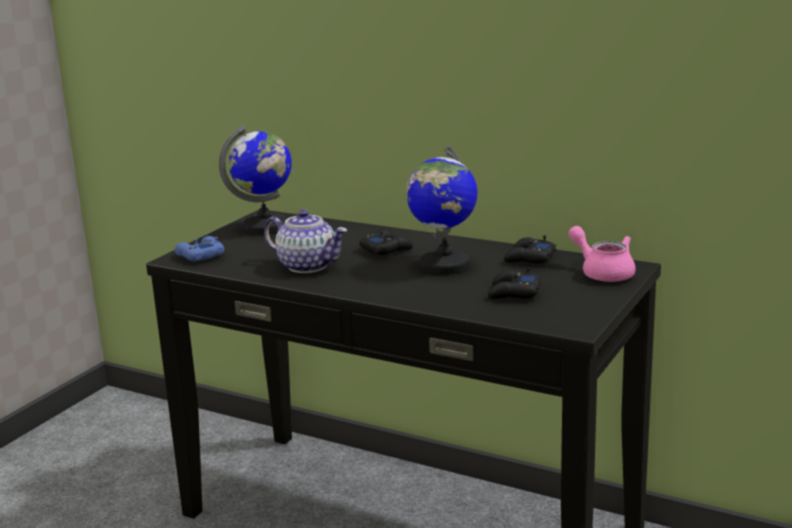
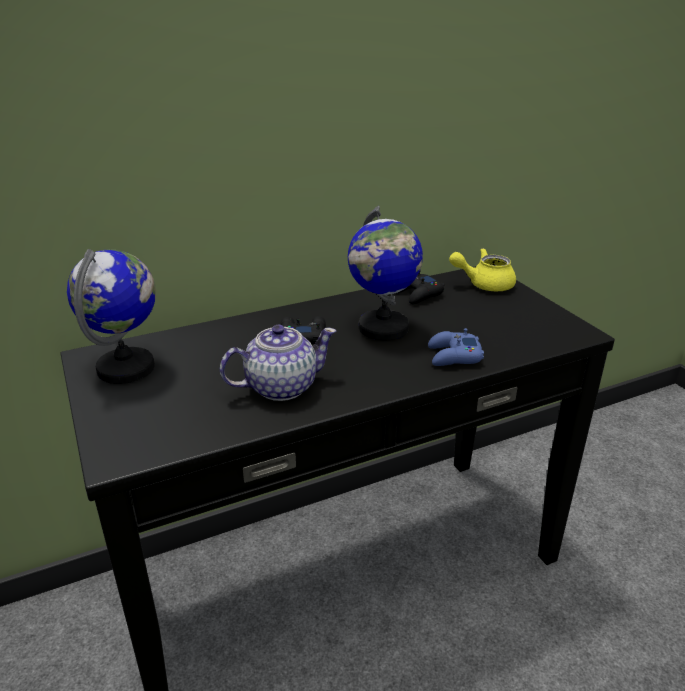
camera: 55 degrees left, 10 degrees up
blue game controller [174,236,224,261] -> blue game controller moved to [428,328,484,366]
black game controller [488,267,541,299] -> none
pink teapot [568,226,636,282] -> yellow teapot [449,248,516,291]

